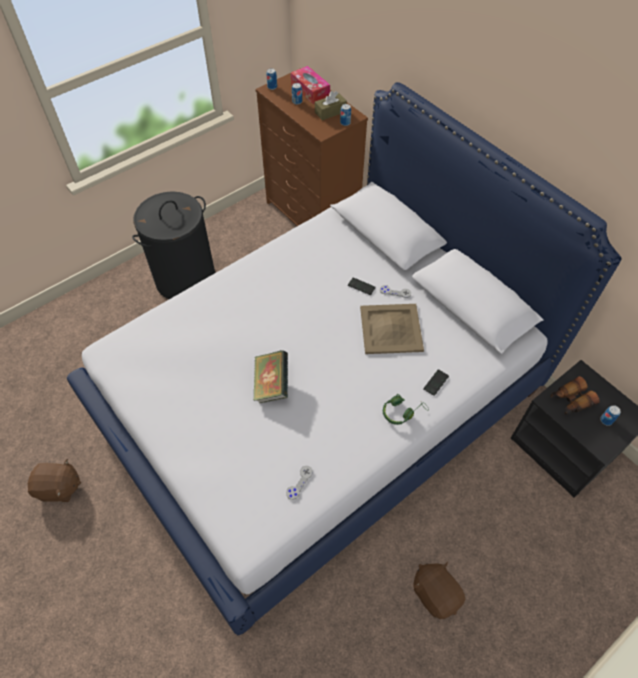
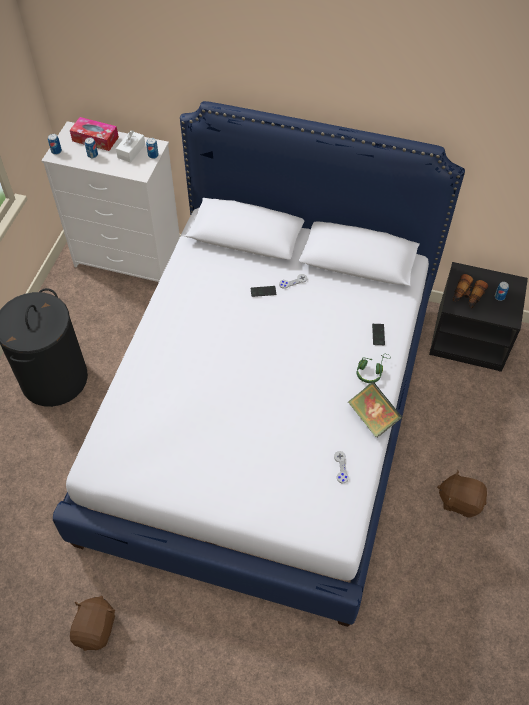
camera: 35 degrees left, 0 degrees up
brown plush toy [28,459,81,502] -> brown plush toy turned 45 degrees counterclockwise [70,596,115,651]
book [254,350,288,404] -> book moved to [348,382,402,438]
brown dresser [255,68,368,226] -> white dresser [42,121,180,282]
brown tissue box [315,91,347,120] -> white tissue box [116,130,145,163]
beige tray [360,304,424,354] -> none

